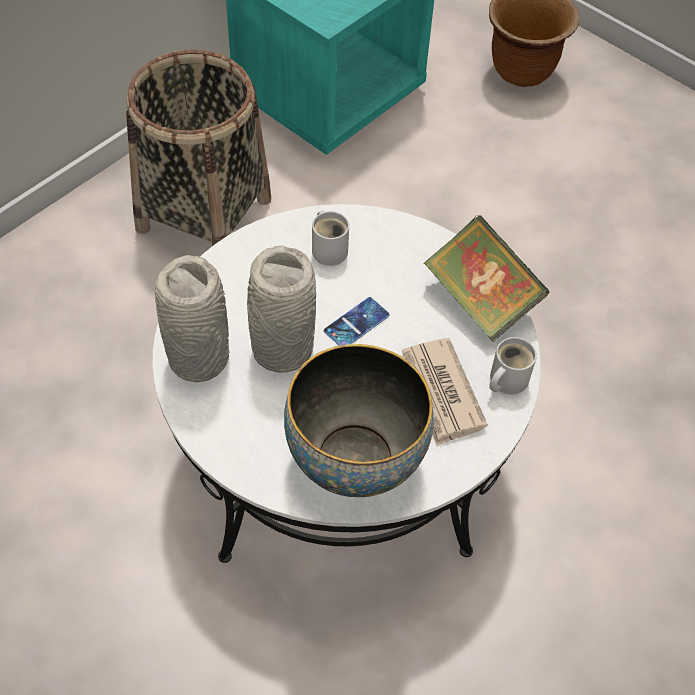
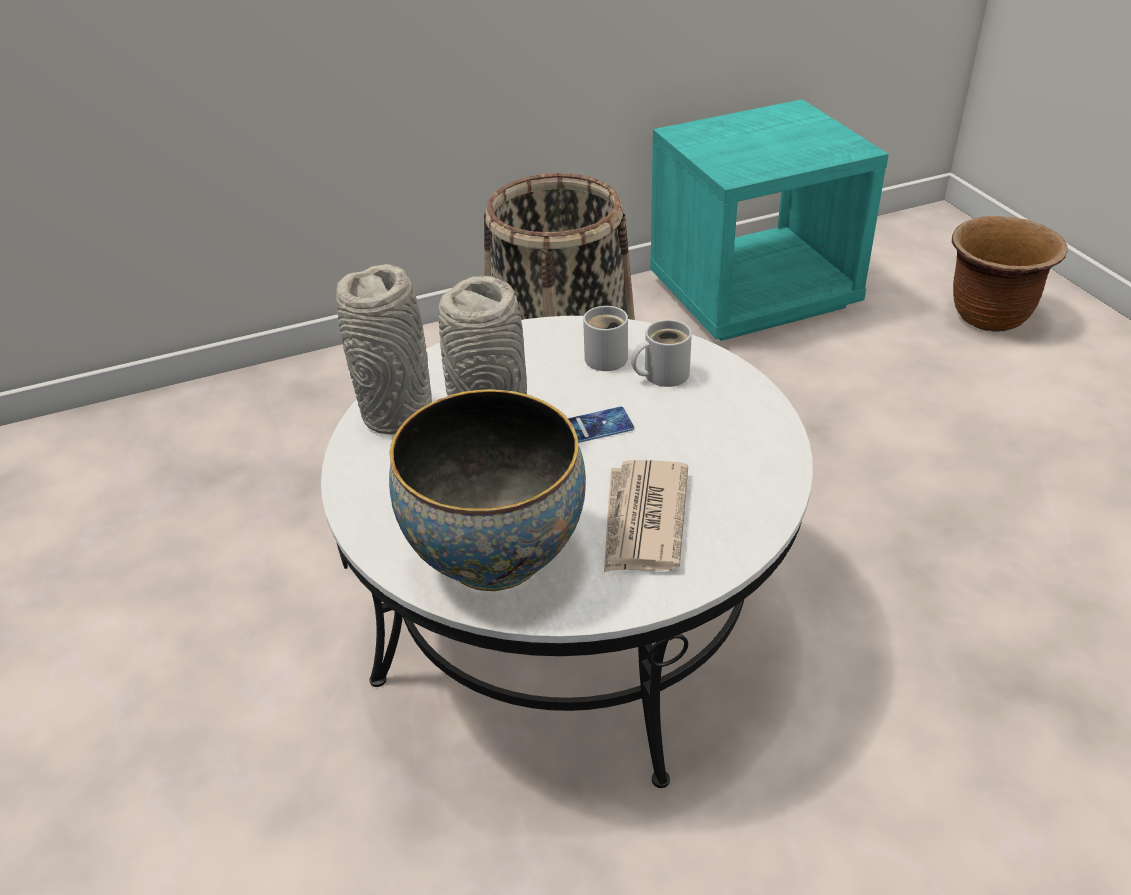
camera: 30 degrees right, 15 degrees down
book [424,215,550,342] -> none
white mug [489,337,537,395] -> white mug moved to [631,320,692,387]

